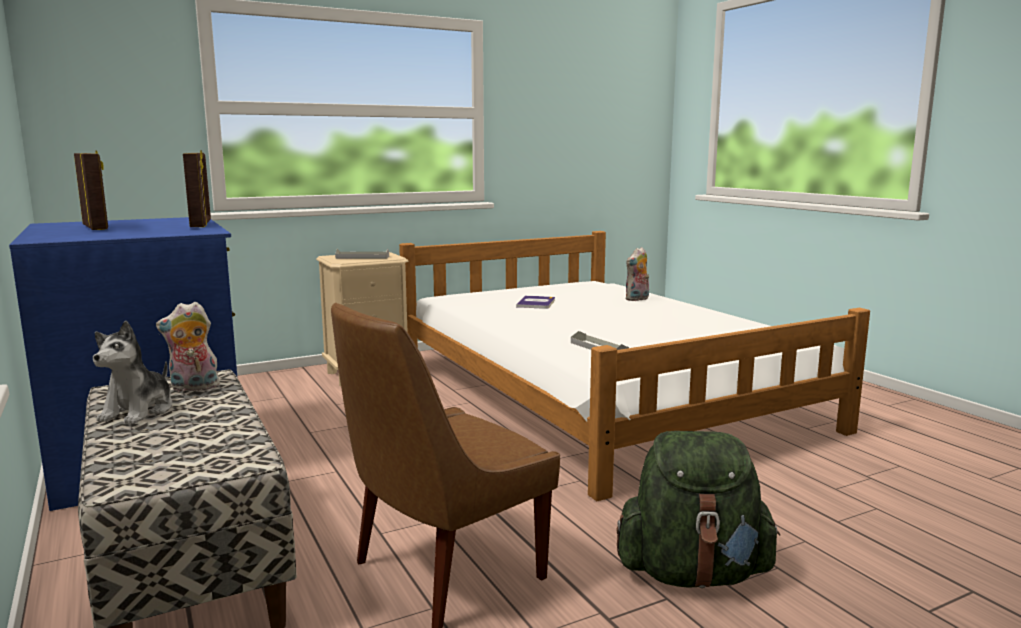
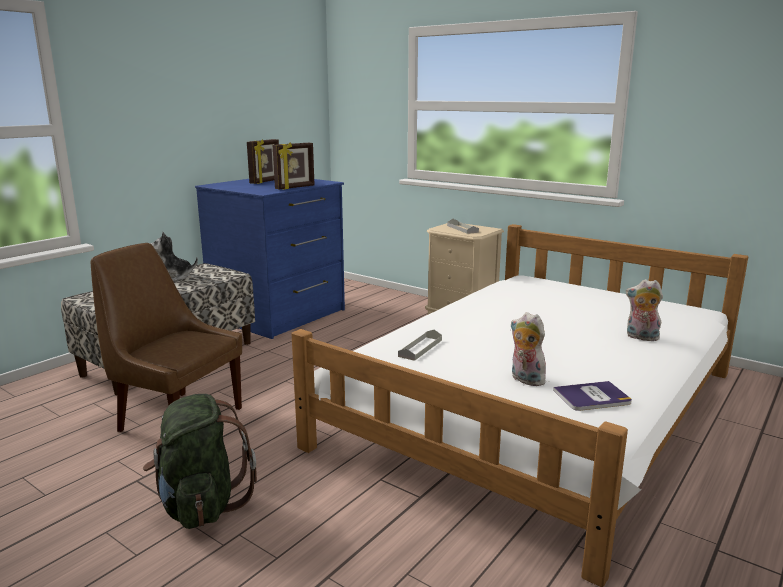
camera: 65 degrees right, 5 degrees up
plush toy [156,302,220,392] -> plush toy moved to [511,312,546,386]
book [516,296,555,309] -> book moved to [553,381,632,411]

